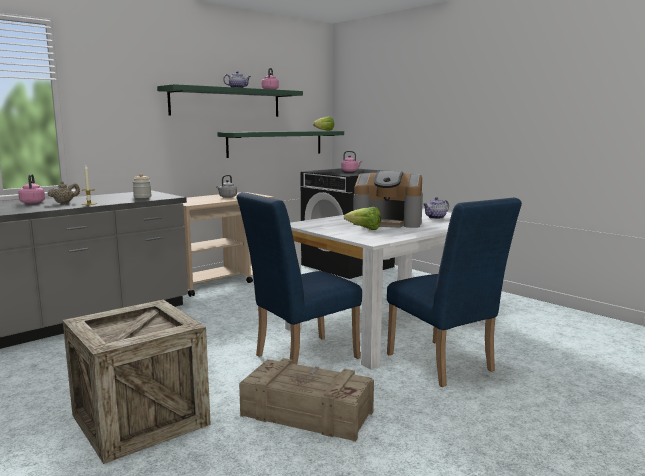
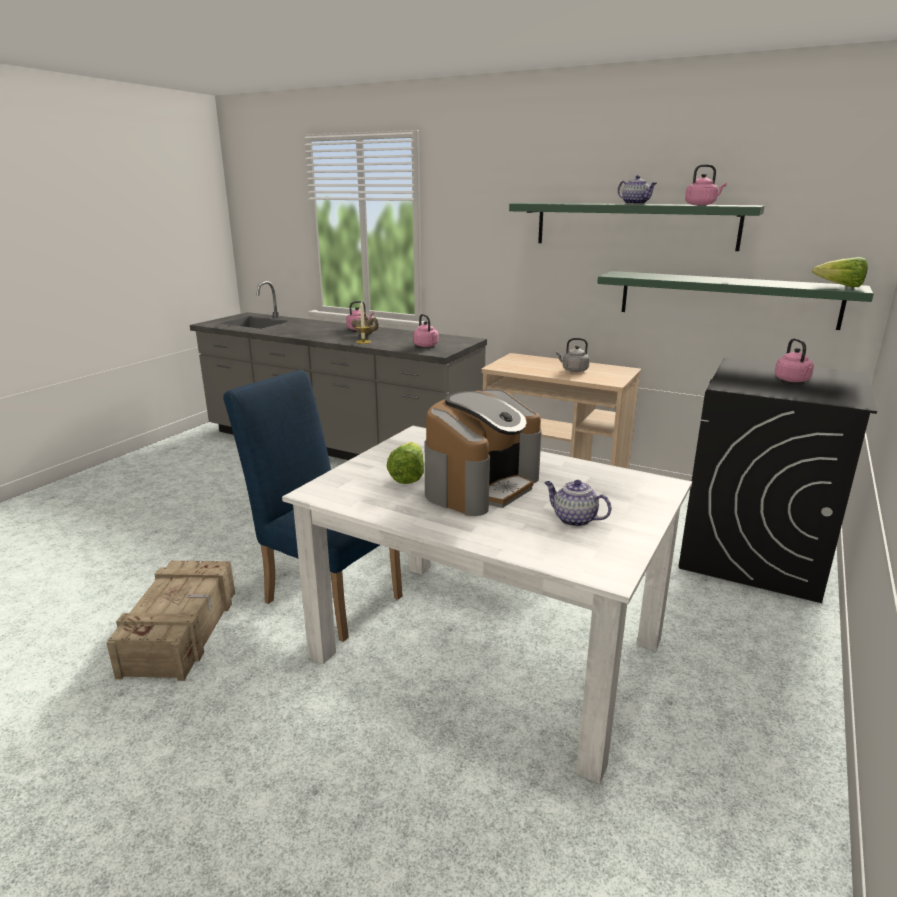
camera: 70 degrees right, 10 degrees up
crate [63,300,211,464] -> none
jar [133,174,151,198] -> pink kettle [413,314,438,347]
coffee machine [353,171,423,228] -> coffee machine turned 135 degrees counterclockwise [425,389,542,516]
blue chair [387,198,522,387] -> none

